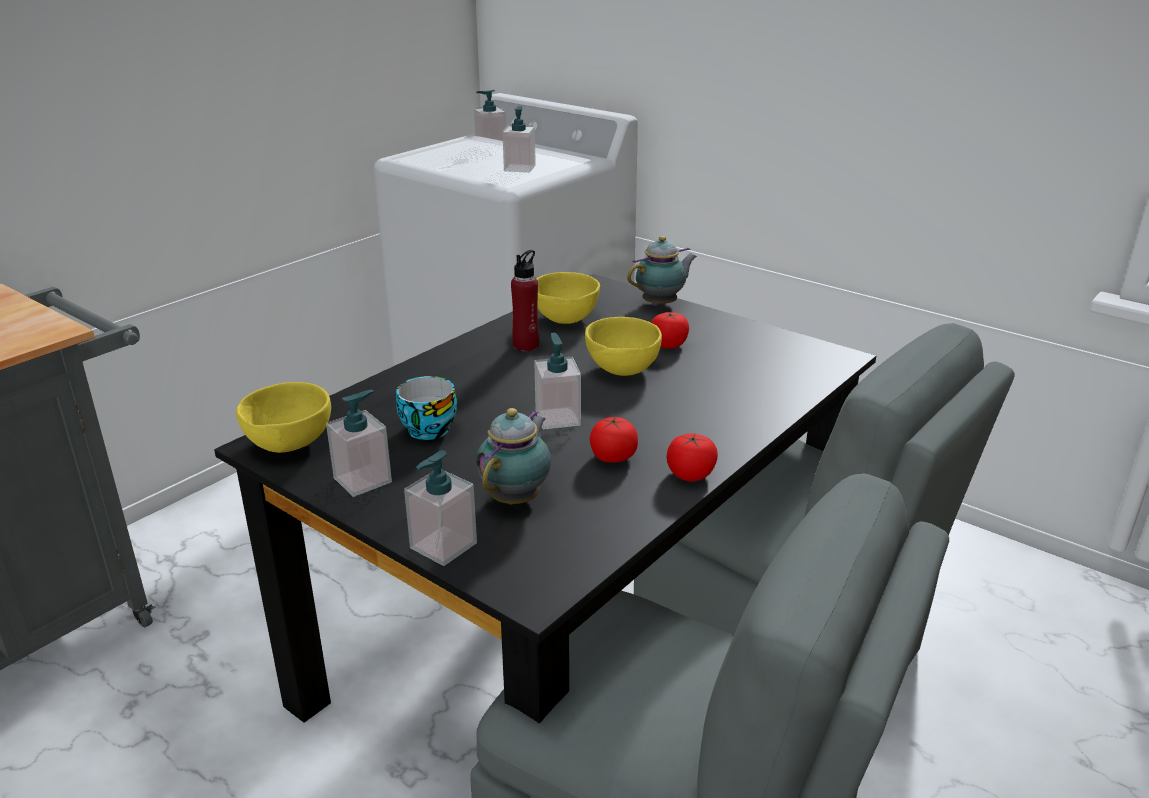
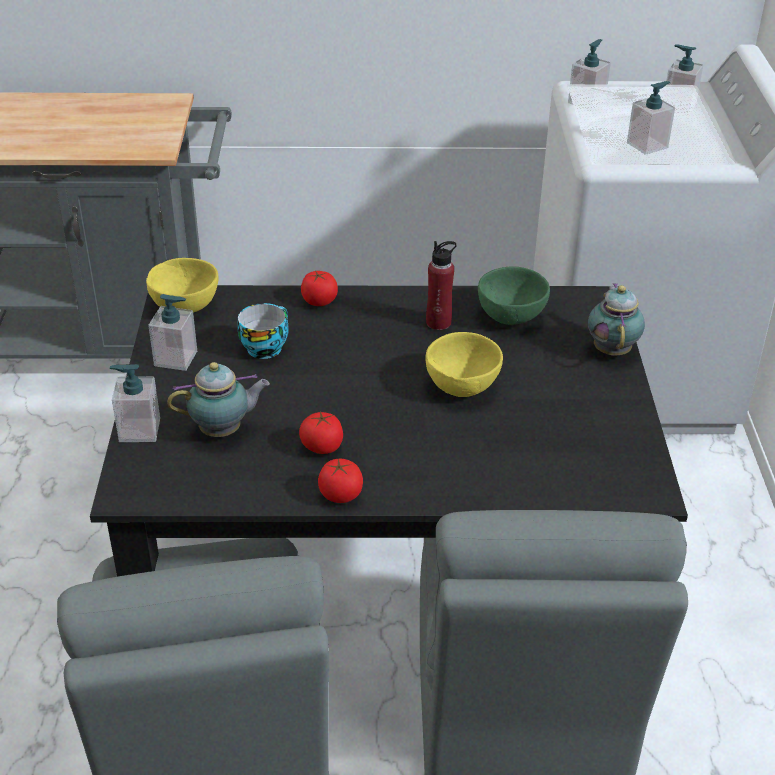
camera: 50 degrees right, 10 degrees up
soap dispenser [534,333,581,429] -> soap dispenser moved to [568,39,611,111]
yellow bowl [537,272,600,324] -> green bowl [478,266,550,325]
teapot [627,236,697,306] -> teapot turned 105 degrees counterclockwise [588,283,645,356]
tomato [651,312,689,349] -> tomato moved to [301,271,338,306]

